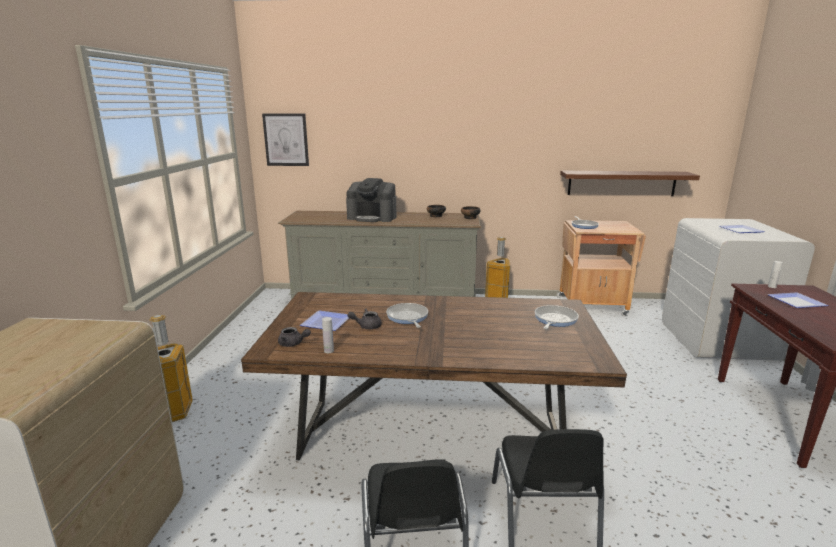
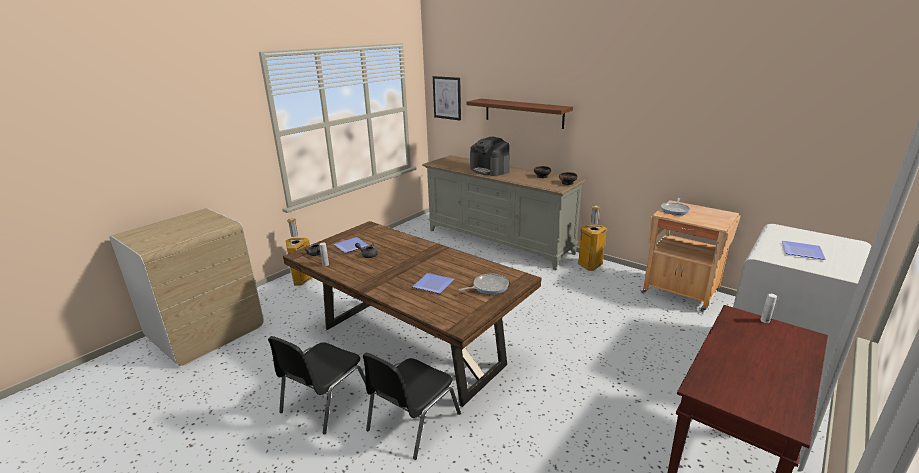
camera: 35 degrees right, 5 degrees up
frying pan [386,303,428,328] -> none
brown shelf [560,171,700,196] -> brown shelf moved to [467,99,573,129]
plate [767,292,828,308] -> plate moved to [412,273,454,294]

